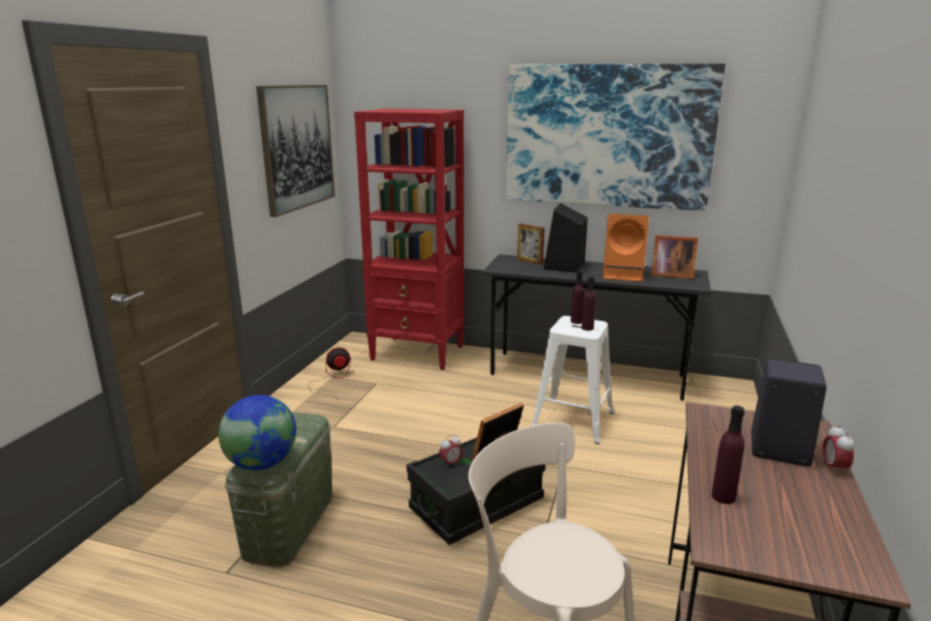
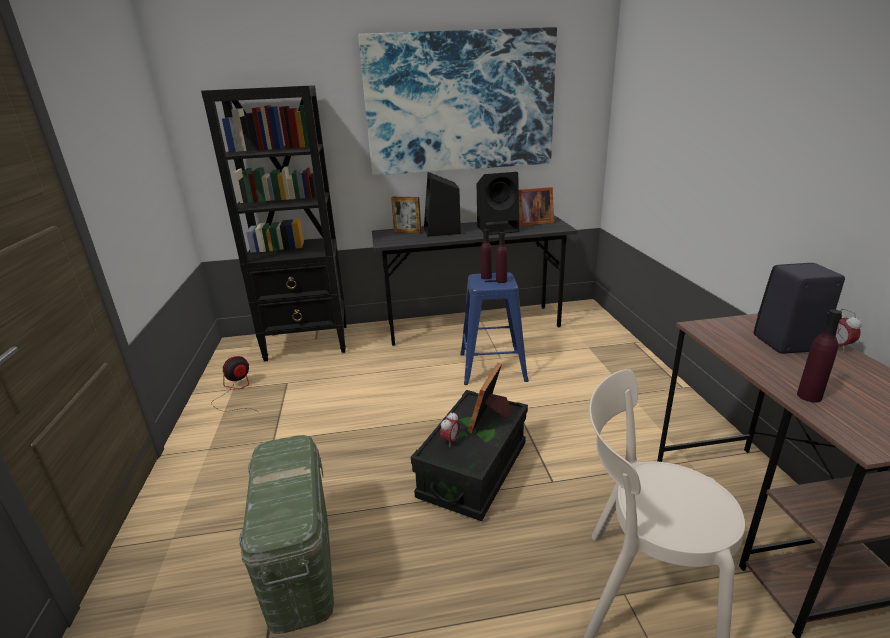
camera: 25 degrees left, 5 degrees up
globe [218,395,296,470] -> none
picture [256,85,335,217] -> none
red bookcase [354,109,464,370] -> black bookcase [201,86,347,362]
white stool [531,316,614,444] -> blue stool [460,272,529,385]
orange speaker [603,214,649,282] -> black speaker [477,172,519,235]

